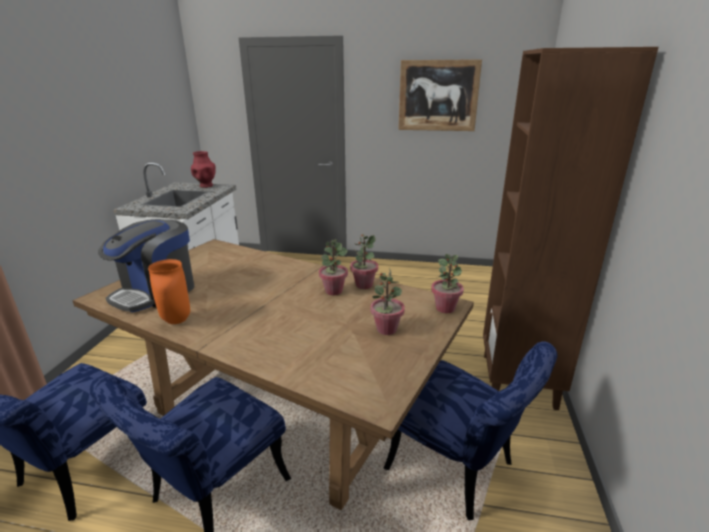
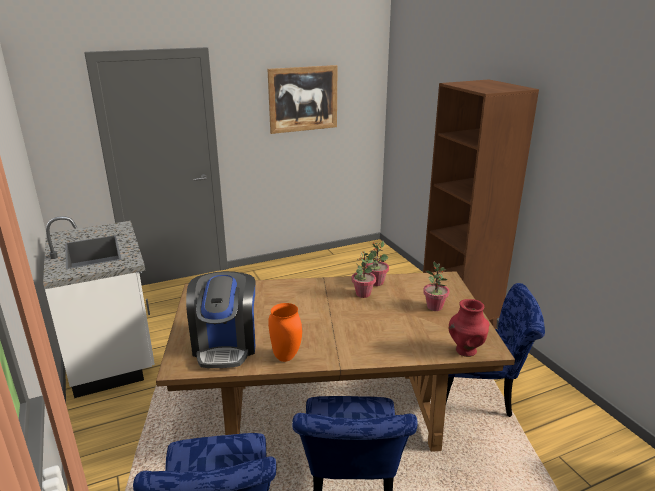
camera: 35 degrees left, 0 degrees up
red vase [191,151,216,188] -> red vase moved to [448,299,490,357]
potted plant [431,254,464,313] -> none

